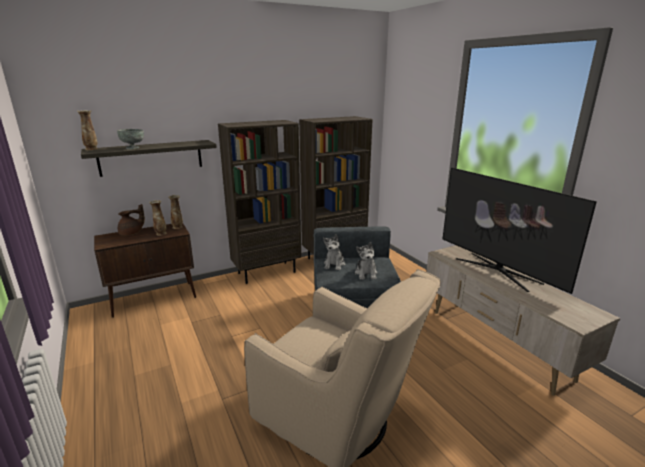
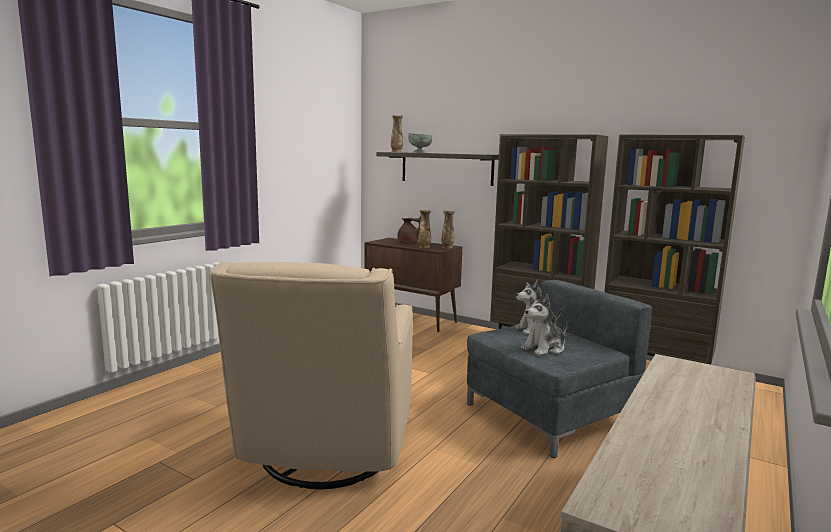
camera: 60 degrees right, 10 degrees down
television [443,168,597,294] -> none

